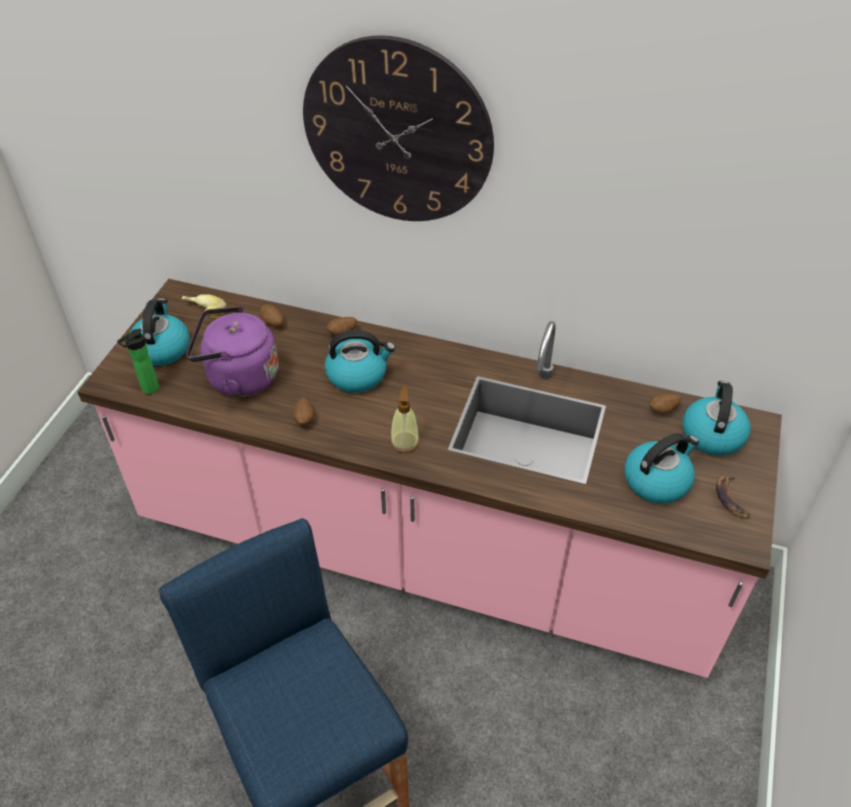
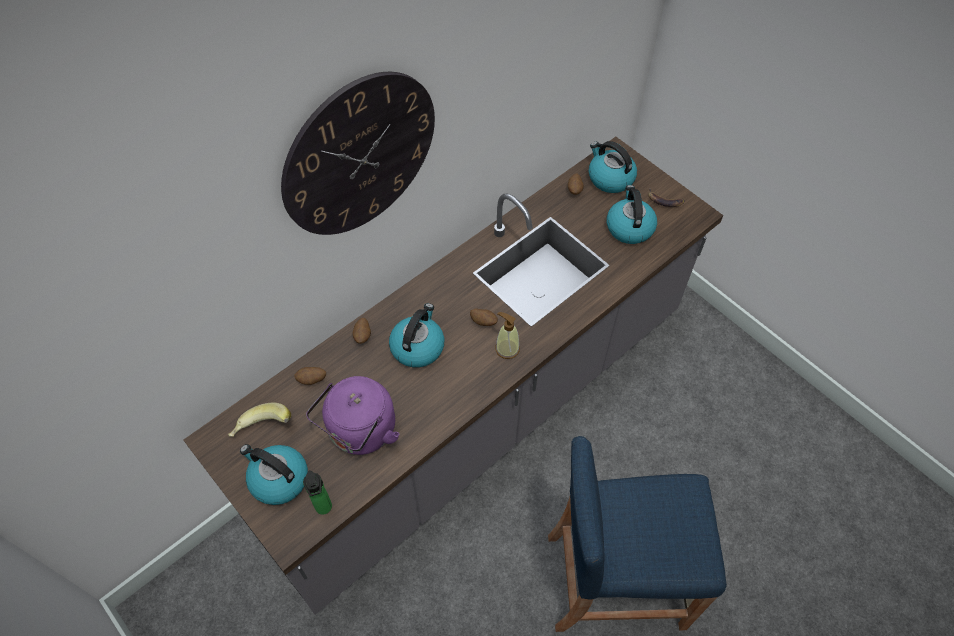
camera: 60 degrees left, 10 degrees up
pink counter [78,279,782,678] -> grey counter [184,137,723,615]
potato [293,398,314,426] -> potato moved to [470,308,498,326]

